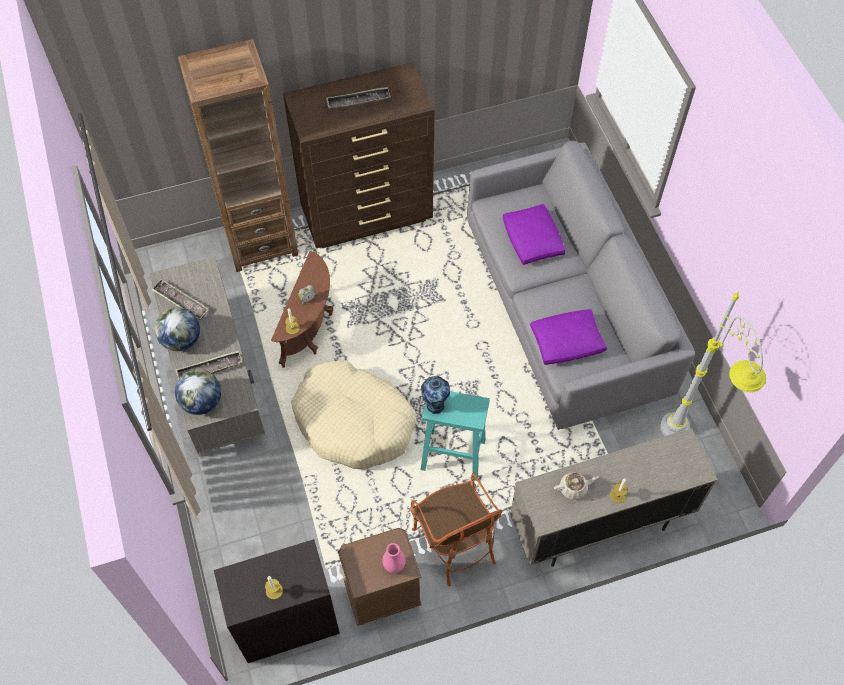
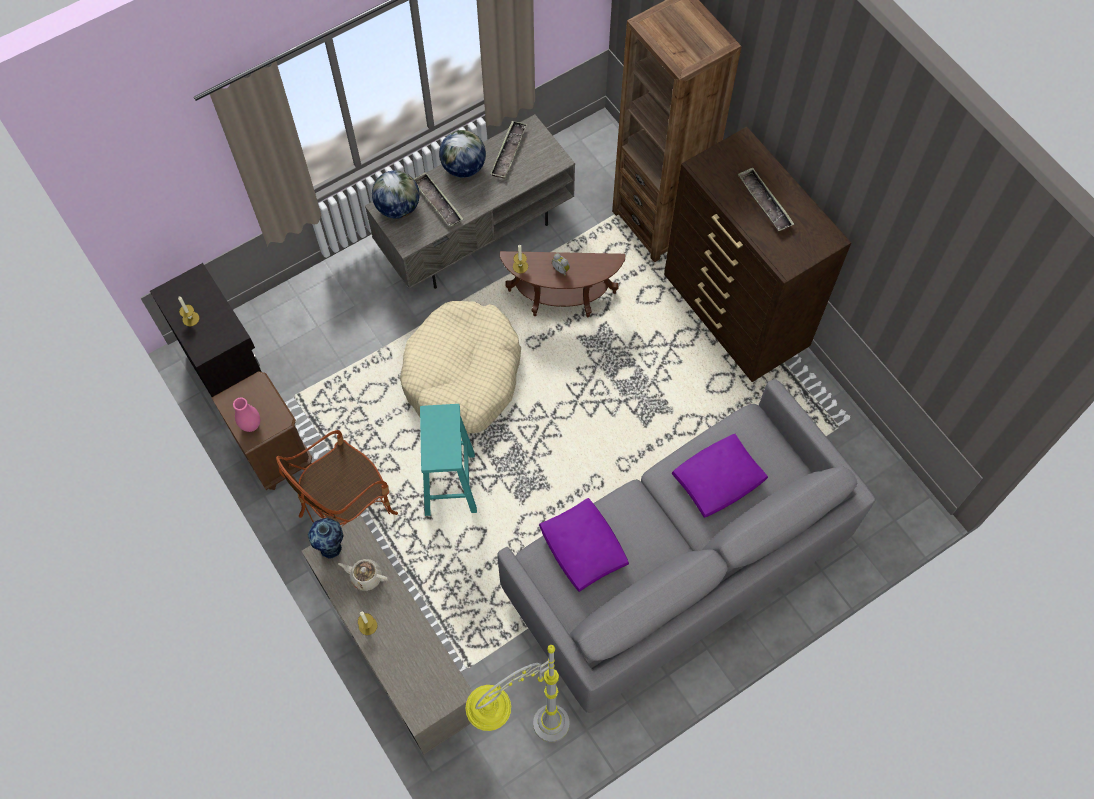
camera: 75 degrees right, 5 degrees up
vase [421,376,450,414] -> vase moved to [308,518,344,559]
beige teapot [554,472,598,500] -> beige teapot turned 135 degrees clockwise [338,559,388,591]

